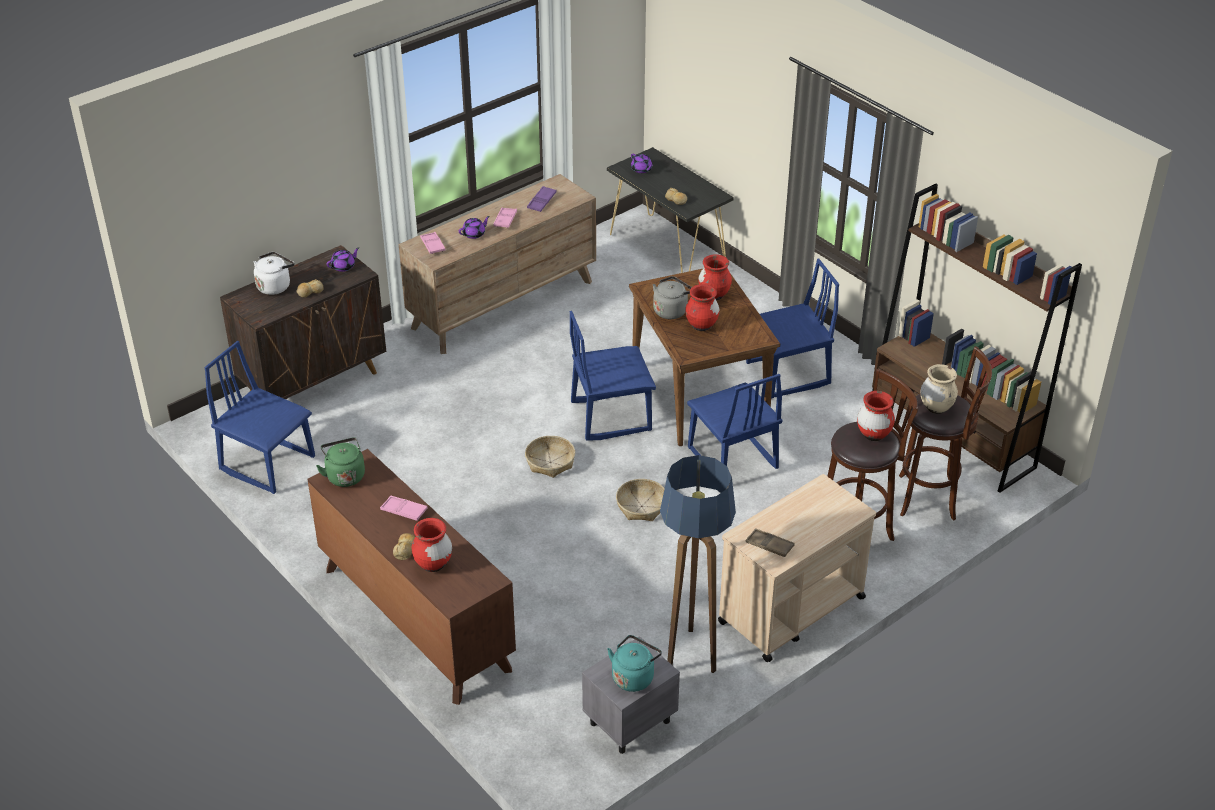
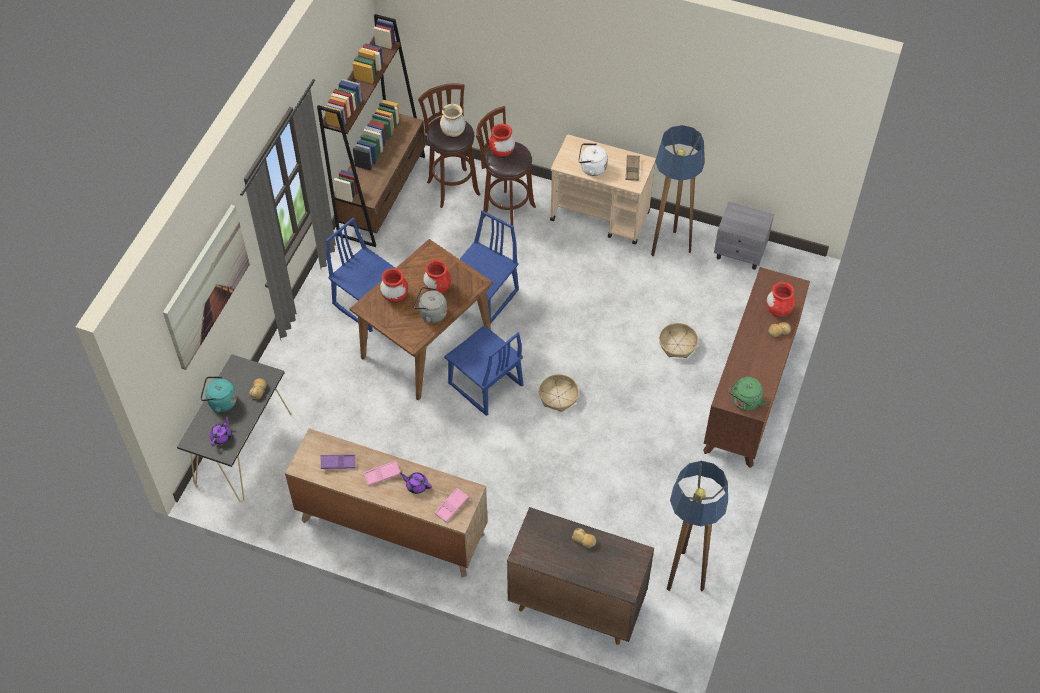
camera: 120 degrees left, 15 degrees up
blue chair [204,341,315,494] -> floor lamp [667,461,728,591]
white kettle [253,252,294,295] -> white kettle moved to [578,143,608,176]
purple teapot [326,247,359,272] -> none
pink tray [380,496,428,521] -> none
turquoise kettle [607,635,662,692] -> turquoise kettle moved to [200,376,237,413]
basket [616,479,665,521] -> basket moved to [659,323,698,358]
none -> picture [163,205,250,370]

